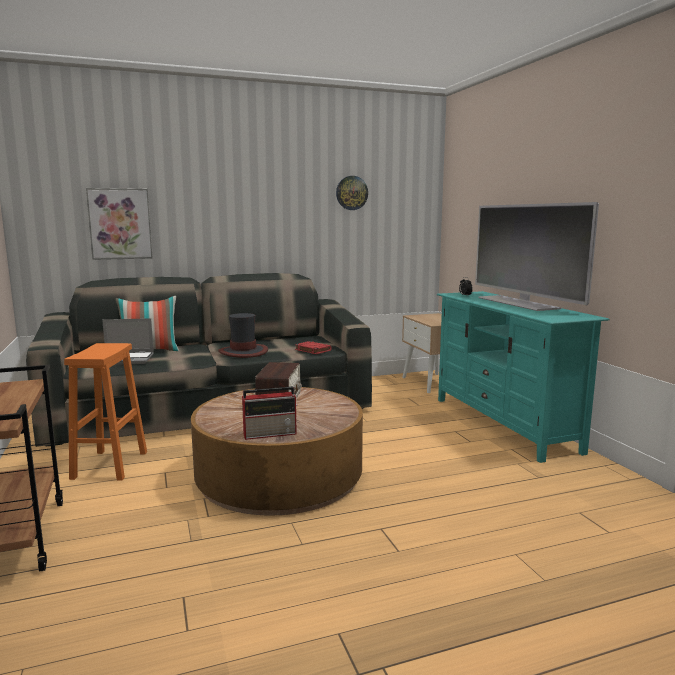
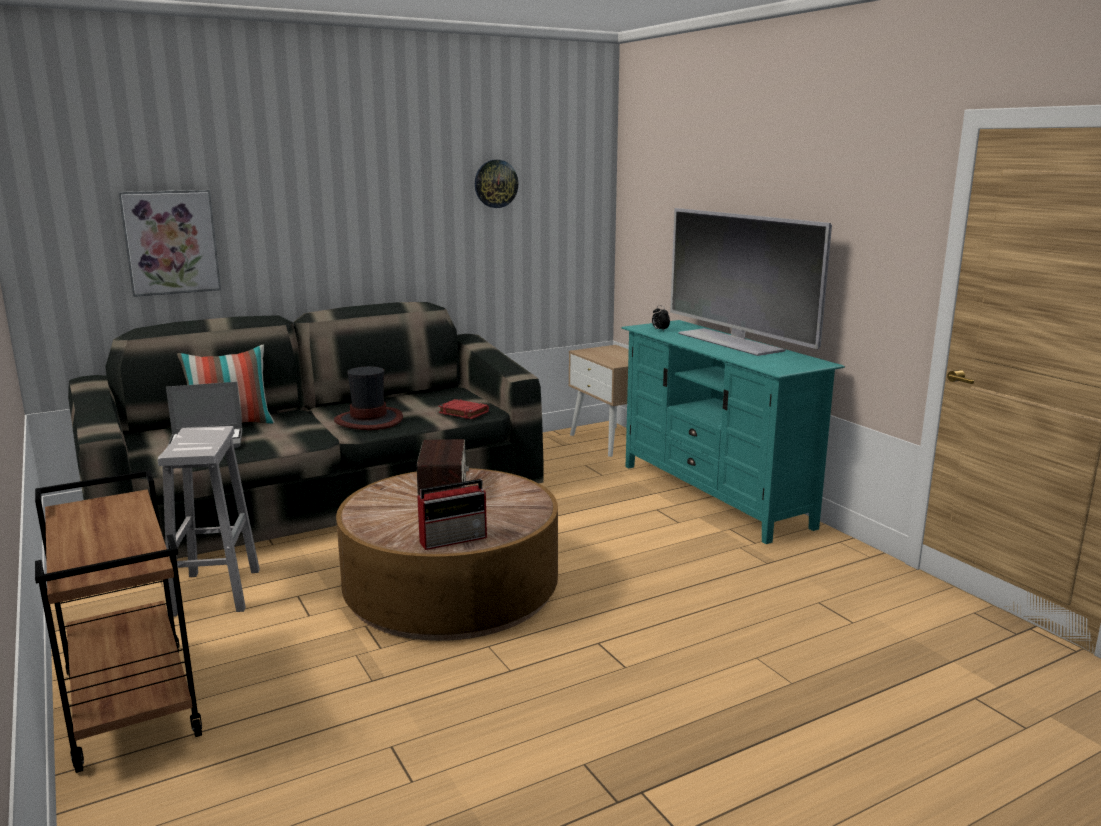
camera: 10 degrees left, 5 degrees up
orange stool [64,343,147,480] -> white stool [158,426,260,617]

